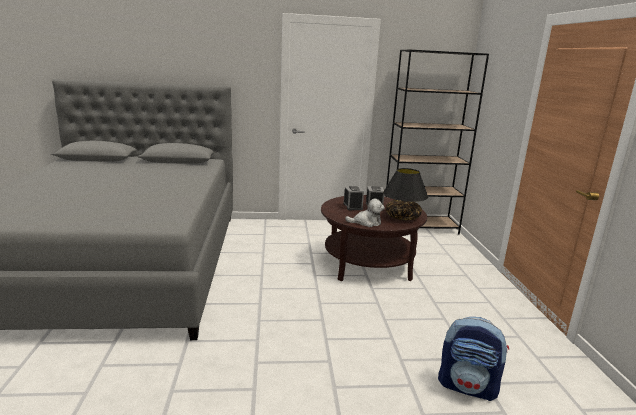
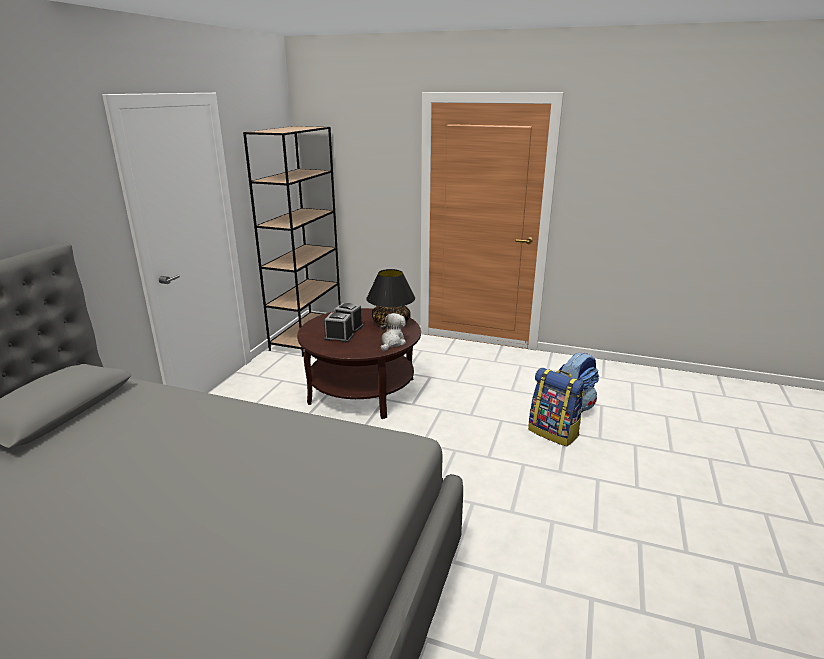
camera: 65 degrees left, 5 degrees up
none -> backpack [528,368,585,446]

